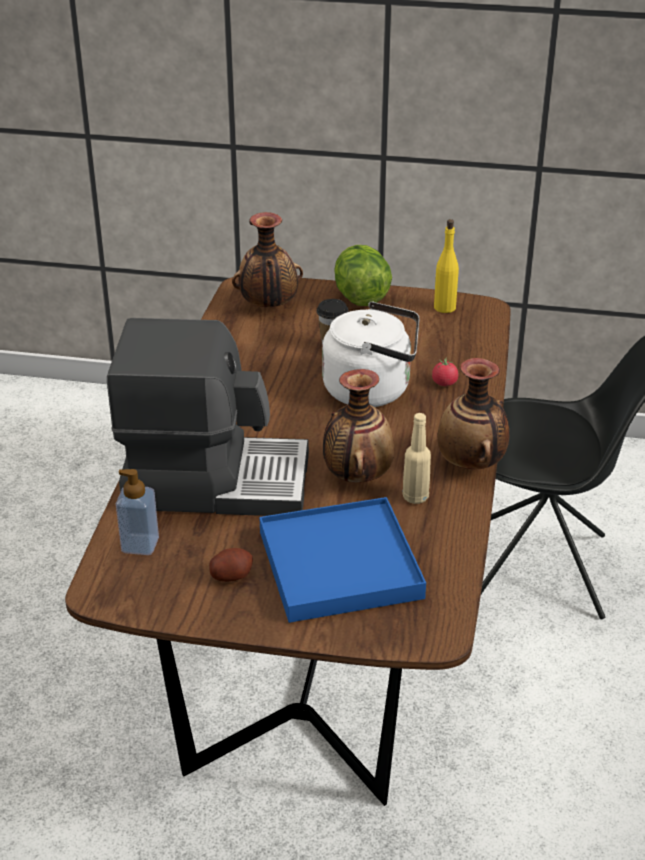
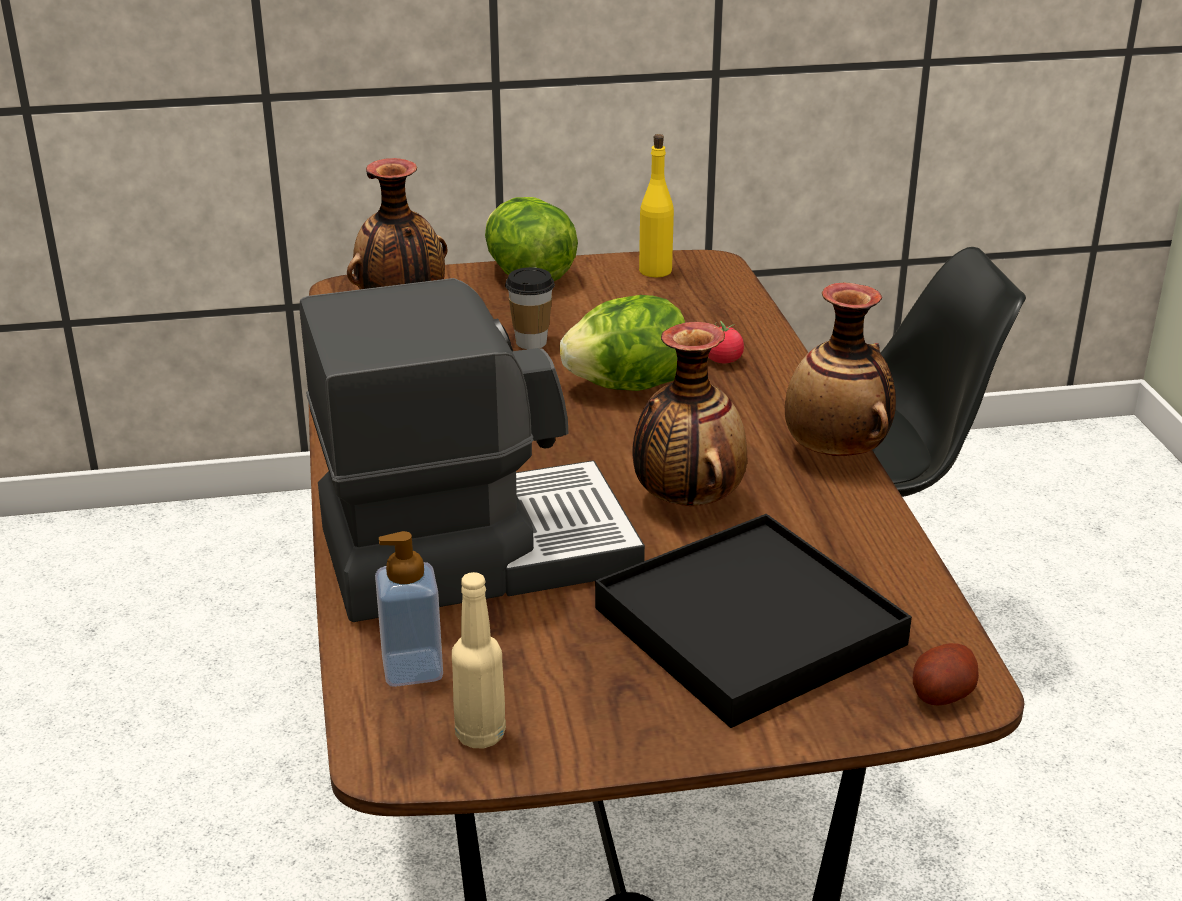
camera: 20 degrees left, 5 degrees down
potato [209,548,253,582] -> potato moved to [913,643,979,706]
blue tray [259,497,426,623] -> black tray [595,514,912,728]
white kettle [322,302,419,407] -> lettuce [560,295,685,391]
beige bottle [402,413,431,504] -> beige bottle moved to [452,572,506,748]

